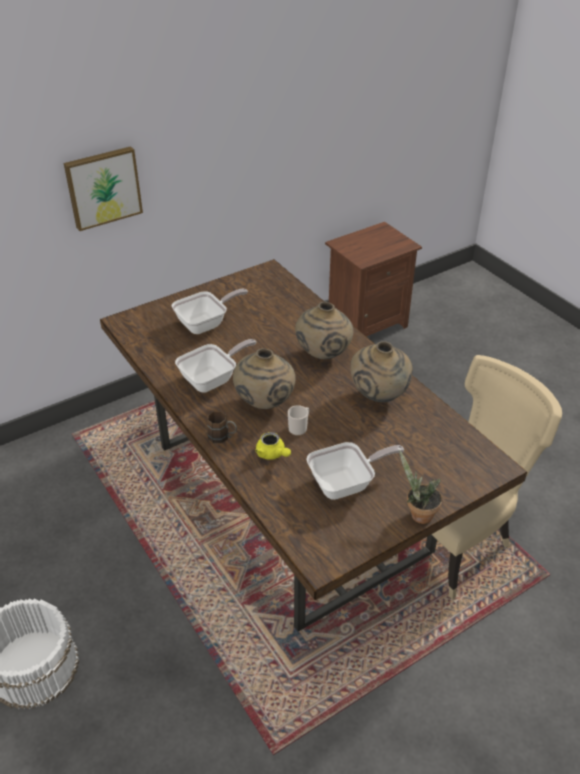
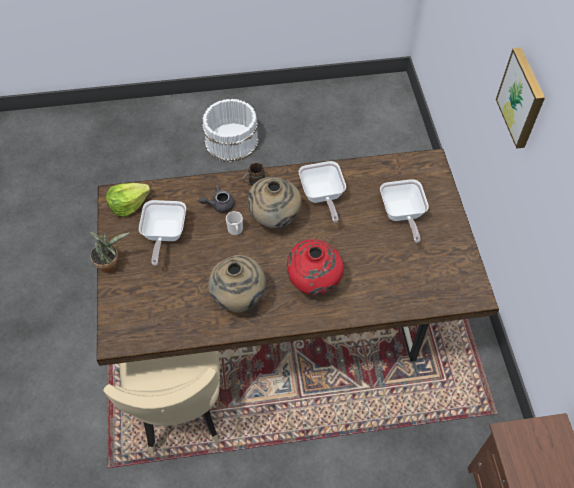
camera: 115 degrees right, 15 degrees up
yellow teapot [255,432,291,460] -> grey teapot [199,185,235,213]
beige vase [295,302,353,359] -> red vase [287,239,344,295]
none -> lettuce [106,183,151,217]

